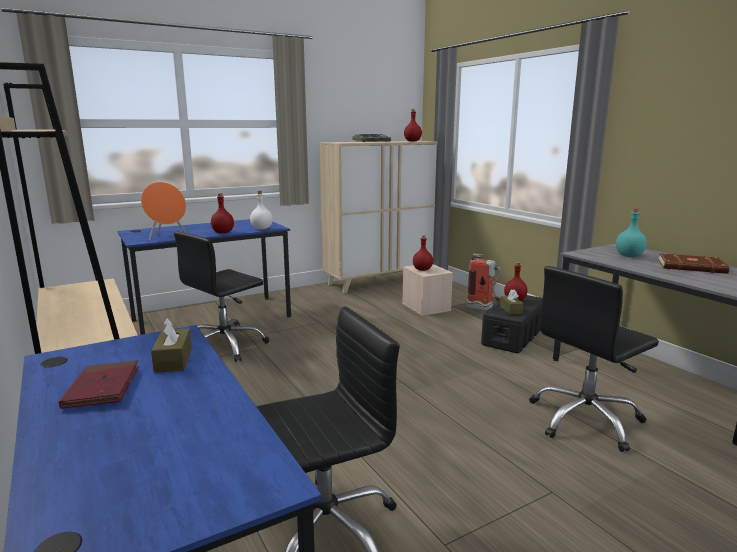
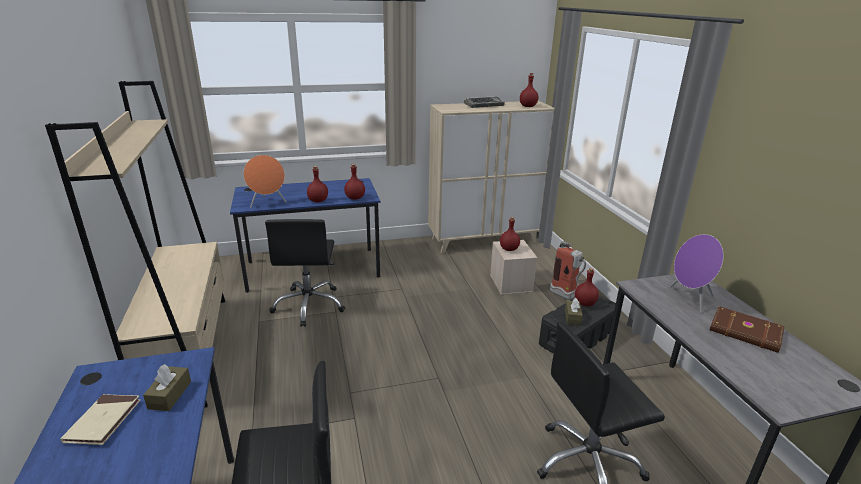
camera: 15 degrees right, 10 degrees up
red book [59,360,139,409] -> beige book [60,394,141,445]
black office chair [174,231,269,362] -> black office chair turned 60 degrees counterclockwise [265,219,345,327]
white bottle [250,191,273,230] -> red bottle [344,164,365,200]
turquoise bottle [616,208,647,257] -> purple speaker [669,234,724,313]

